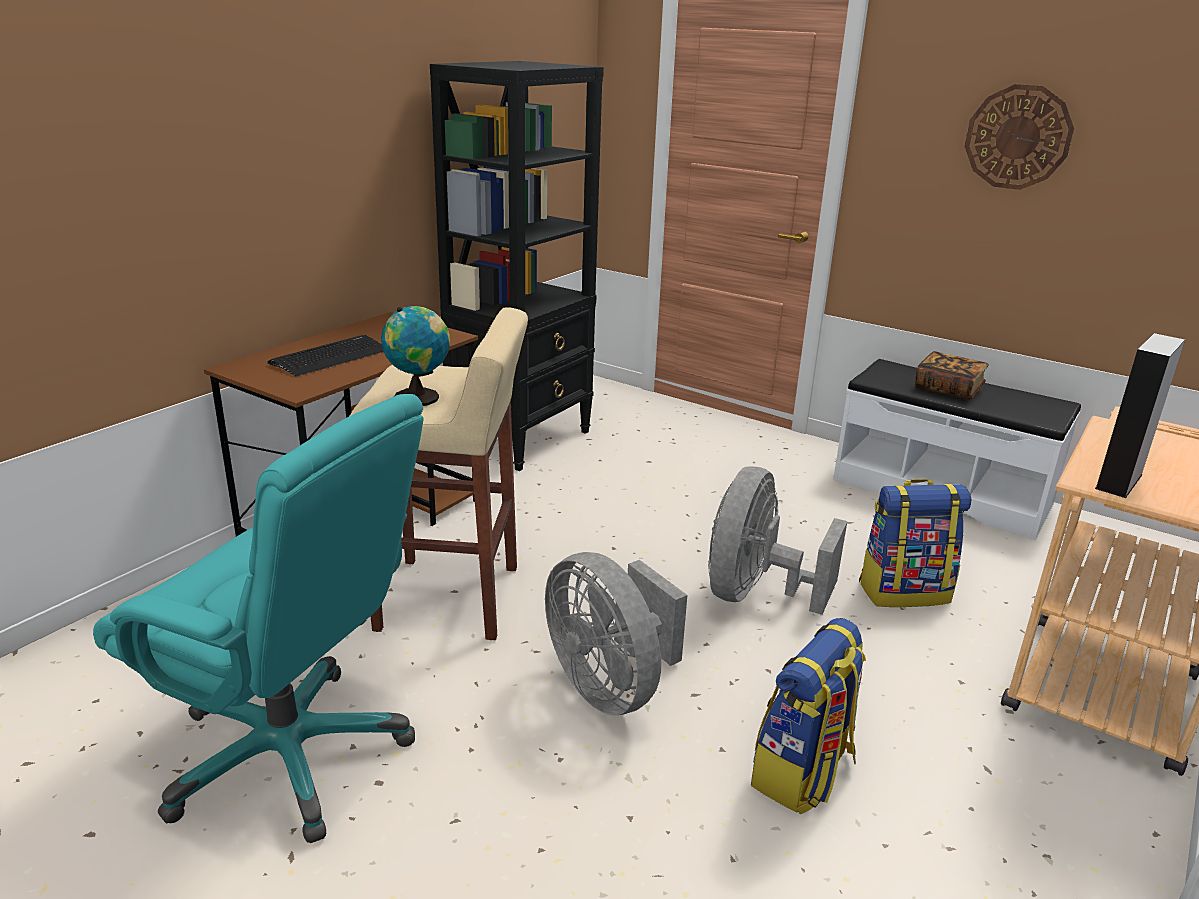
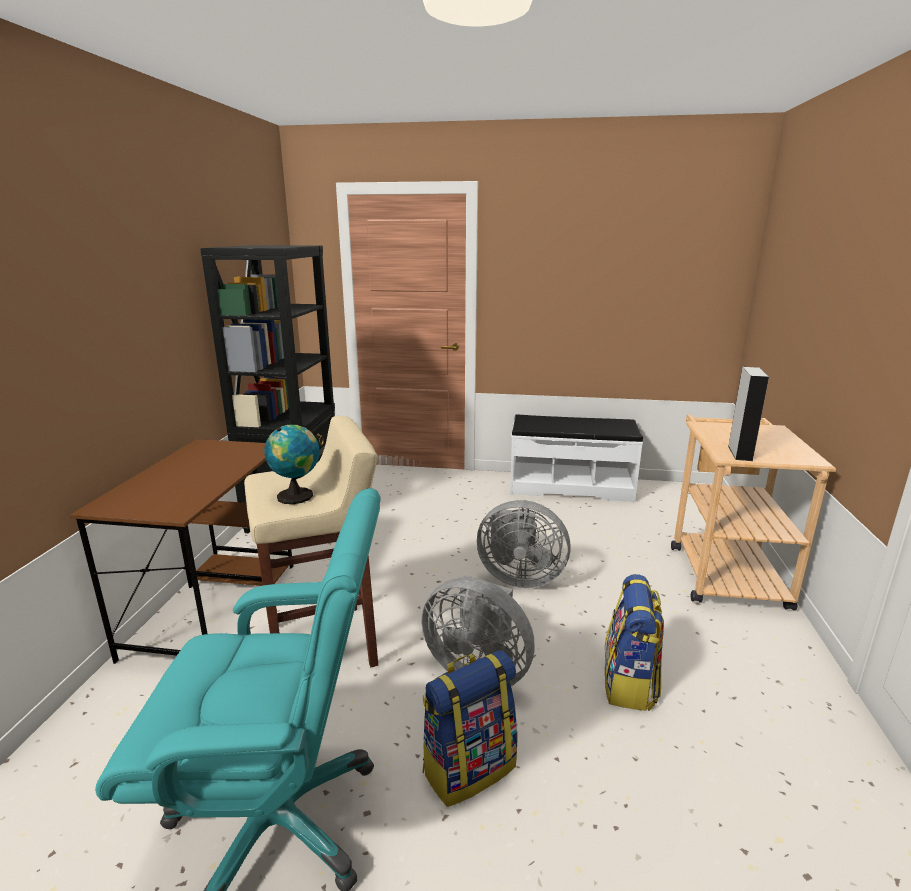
camera: 25 degrees left, 5 degrees down
keyboard [268,335,384,377] -> none
grey fan [708,466,847,615] -> grey fan turned 75 degrees counterclockwise [477,500,571,588]
backpack [859,479,971,607] -> backpack moved to [422,650,518,807]
book [915,351,989,400] -> none
wall clock [965,84,1074,190] -> none

